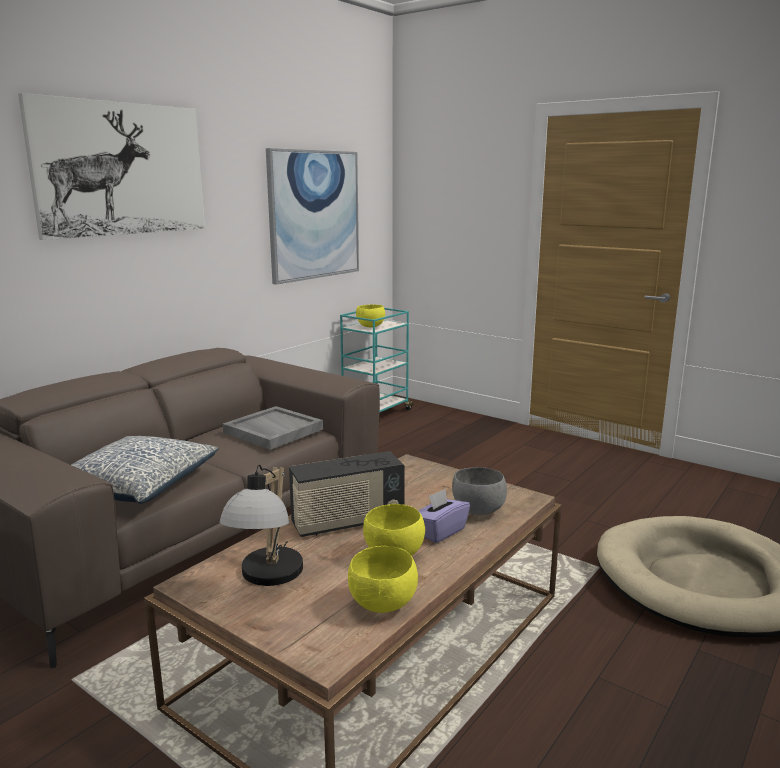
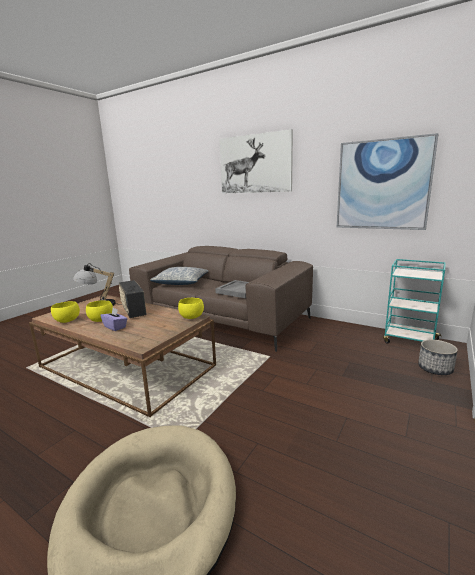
camera: 85 degrees right, 0 degrees up
yellow bowl [356,304,385,327] -> yellow bowl moved to [178,298,204,319]
grey bowl [452,467,507,515] -> none
none -> planter [418,340,458,375]

